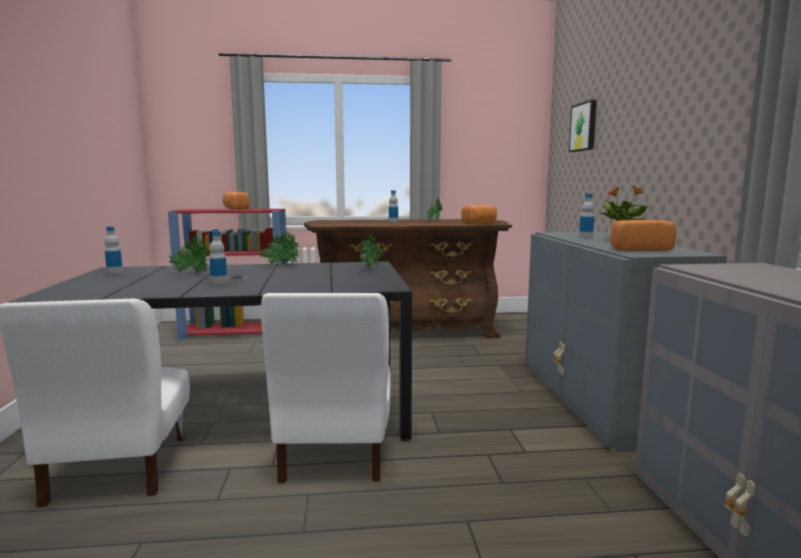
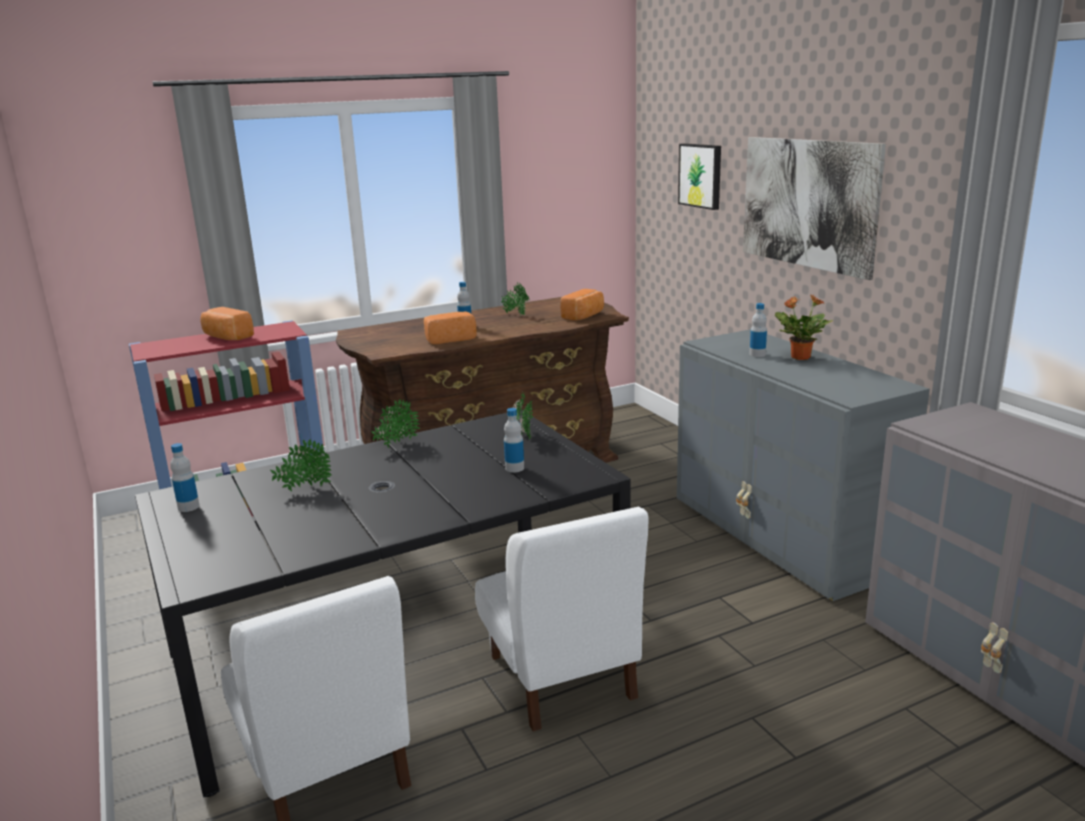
camera: 20 degrees left, 10 degrees up
bottle [209,231,227,284] -> bottle moved to [504,408,524,472]
bread [610,220,677,251] -> bread moved to [424,311,477,344]
none -> picture [743,137,886,280]

